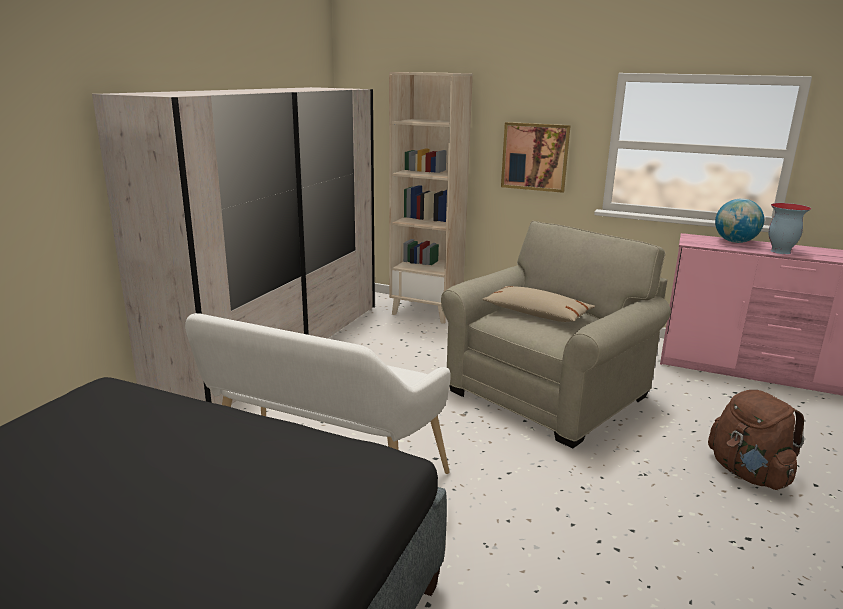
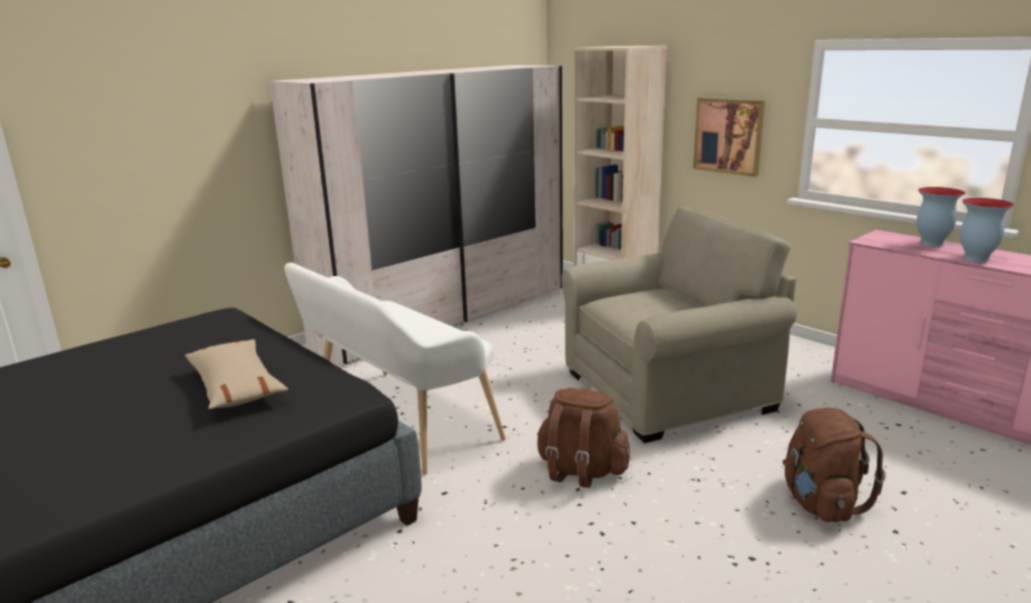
camera: 25 degrees right, 0 degrees up
beige pillow [482,286,595,322] -> beige pillow moved to [184,339,288,409]
globe [715,199,764,243] -> vase [917,187,965,247]
none -> brown backpack [536,388,630,488]

